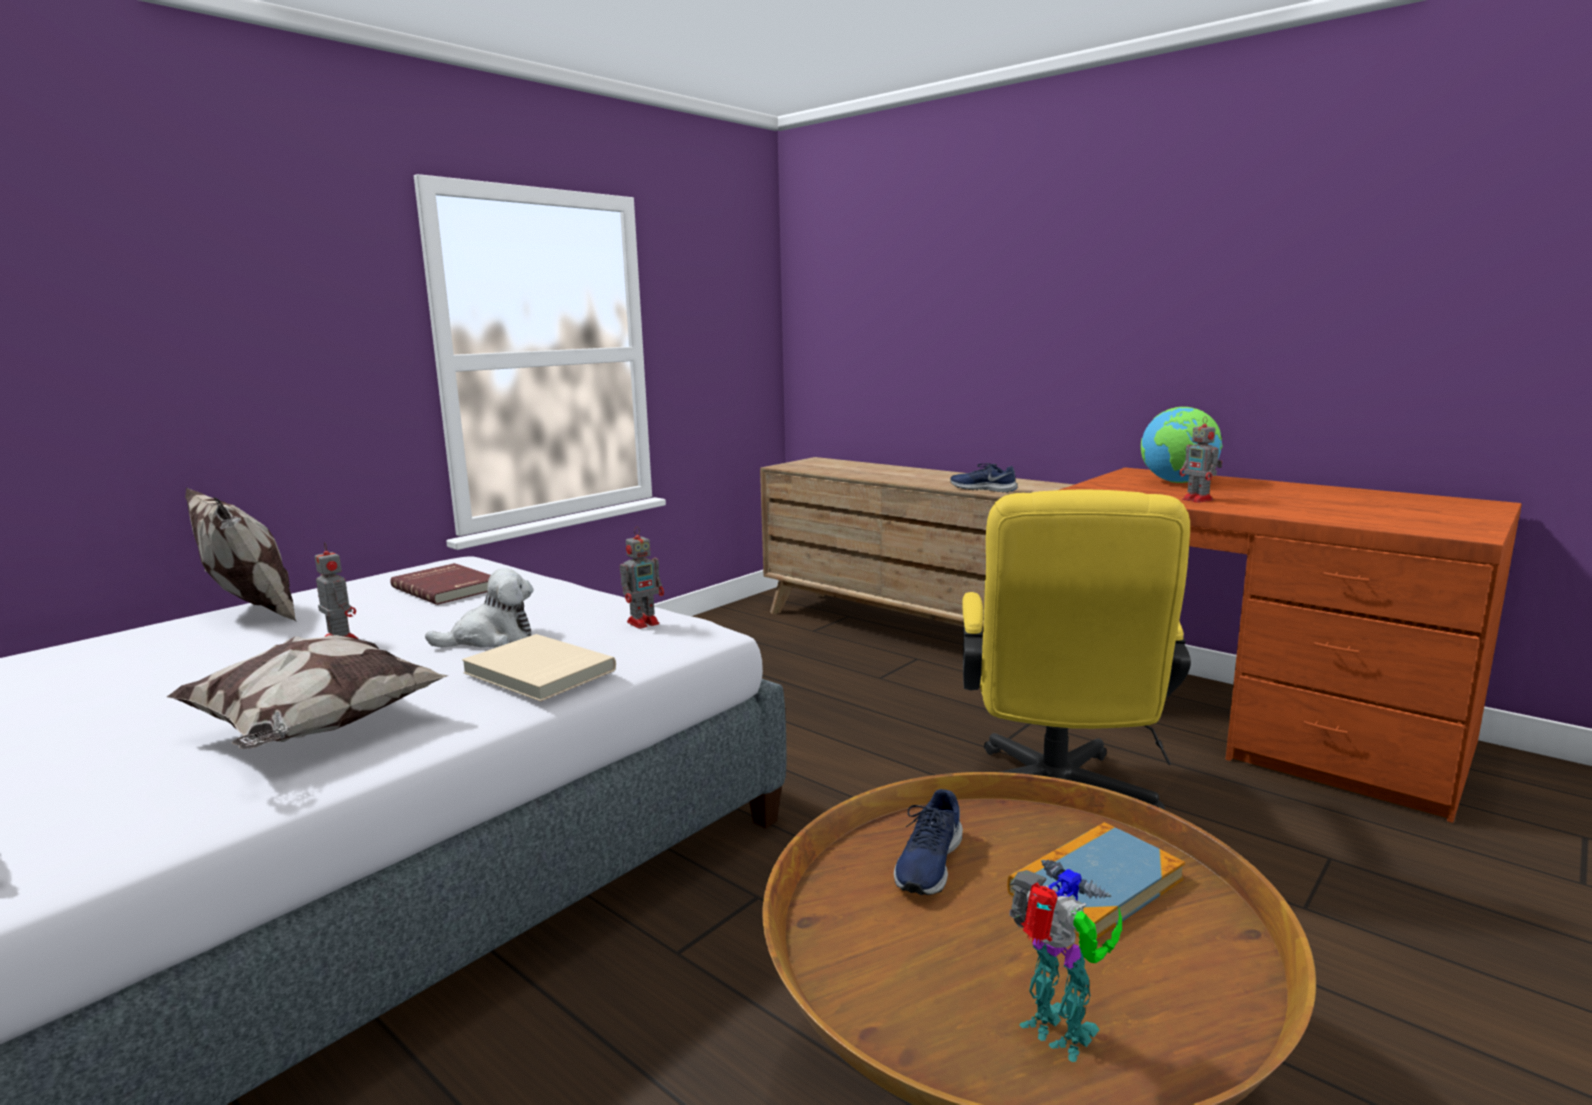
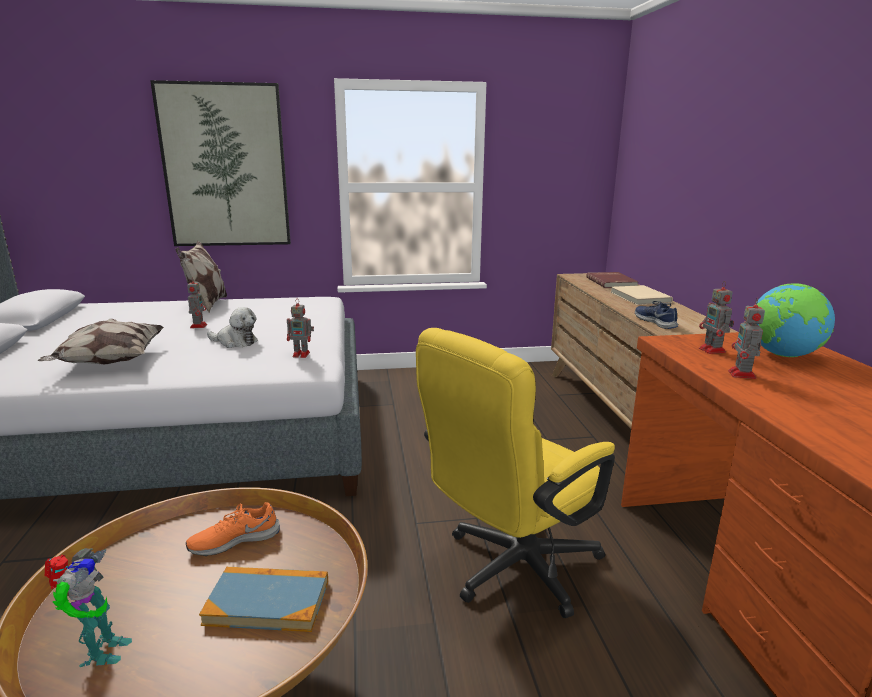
camera: 40 degrees right, 5 degrees up
red book [390,563,490,605] -> red book moved to [586,272,638,288]
beige book [462,634,616,702] -> beige book moved to [611,285,673,305]
blue shoe [894,789,963,895] -> orange shoe [186,502,280,556]
none -> picture [150,80,291,246]
none -> toy robot [699,282,734,354]

